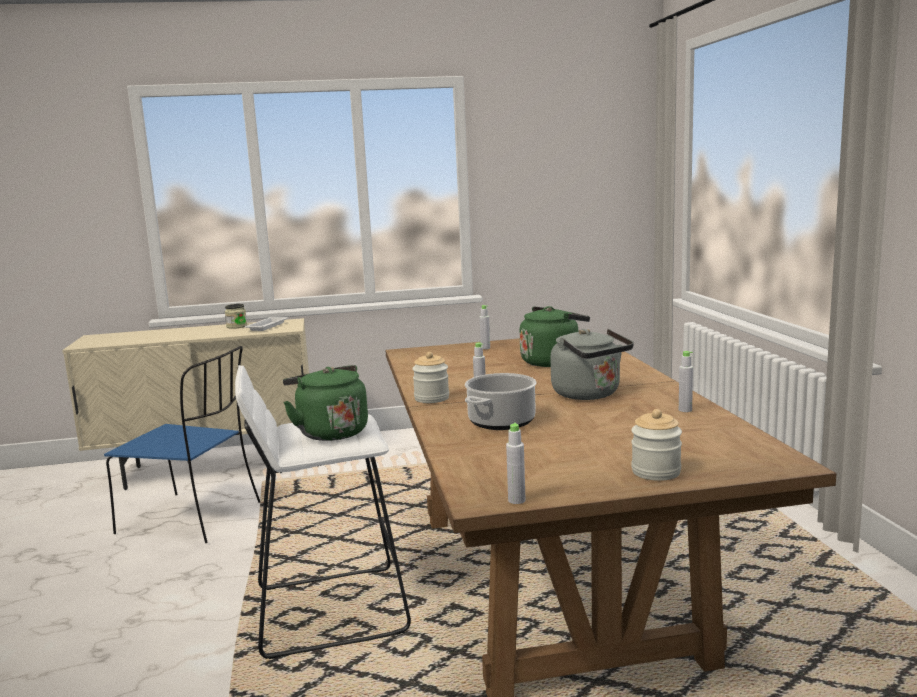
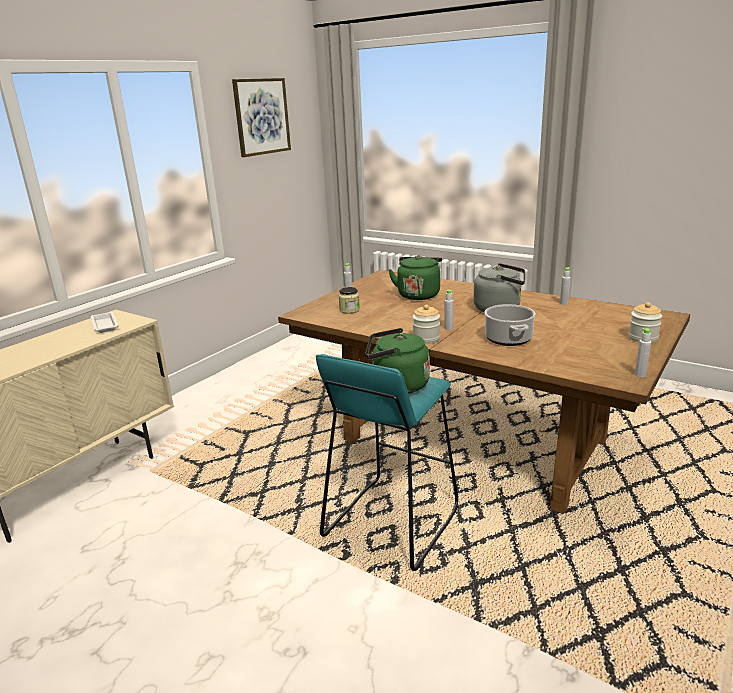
camera: 45 degrees left, 10 degrees up
blue chair [104,346,260,543] -> none
jar [225,304,247,329] -> jar moved to [339,287,360,314]
white stool [235,365,411,659] -> turquoise stool [316,354,458,571]
none -> picture [232,78,291,157]

